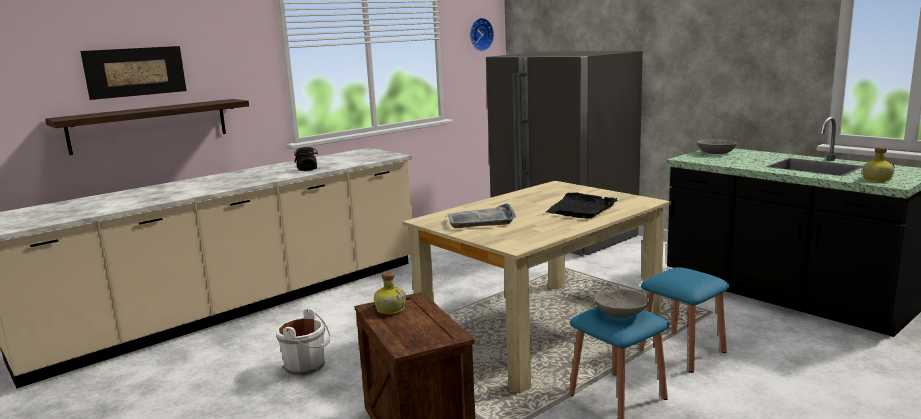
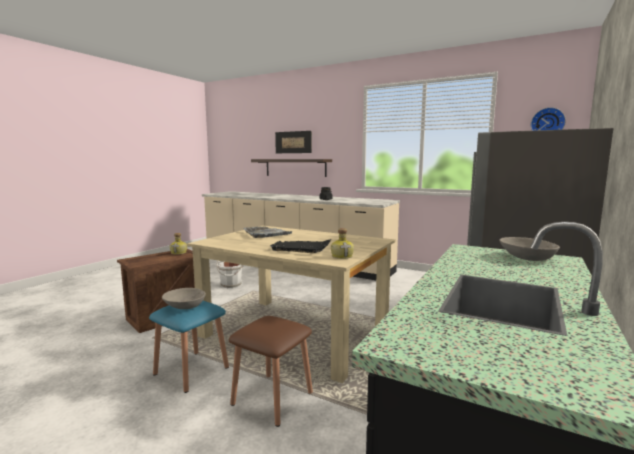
camera: 70 degrees right, 5 degrees down
blue stool [638,267,730,373] -> brown stool [229,316,313,427]
bottle [863,147,895,182] -> bottle moved to [331,228,354,259]

